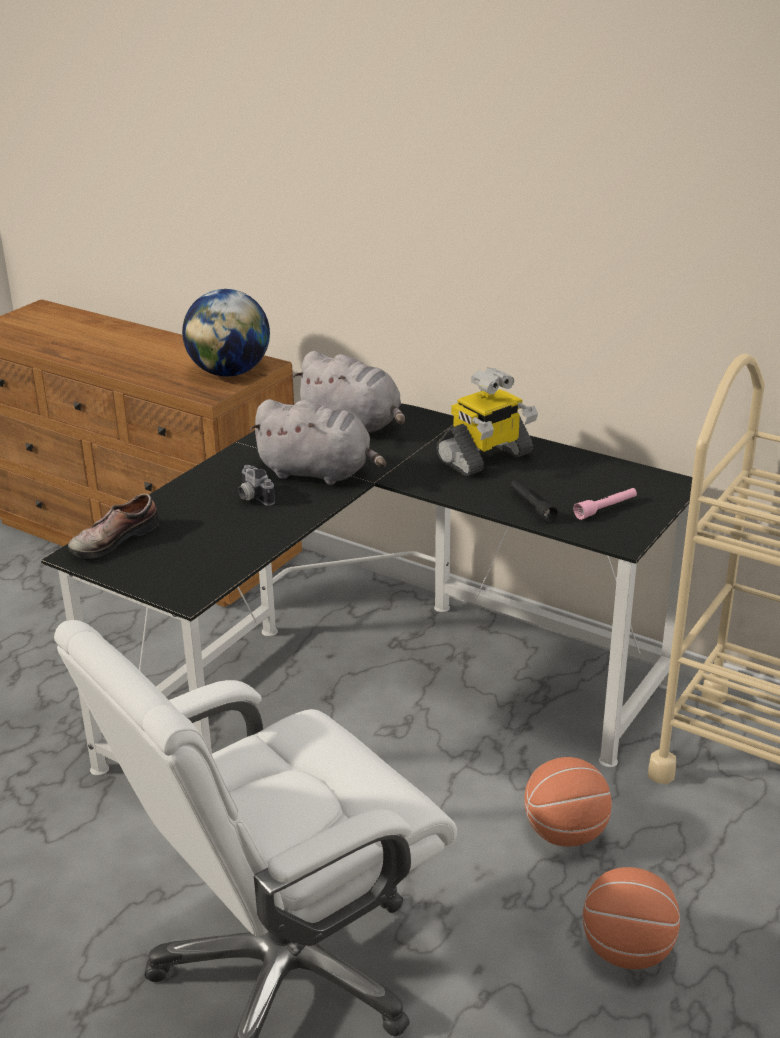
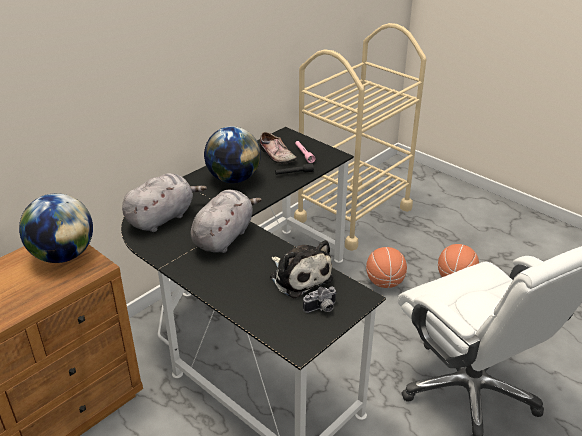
camera: 80 degrees left, 5 degrees up
shoe [68,493,159,559] -> shoe moved to [259,132,297,164]
camera [238,465,275,506] -> camera moved to [303,286,337,313]
toy robot [437,368,538,476] -> globe [204,126,261,183]
none -> plush toy [270,240,333,298]

